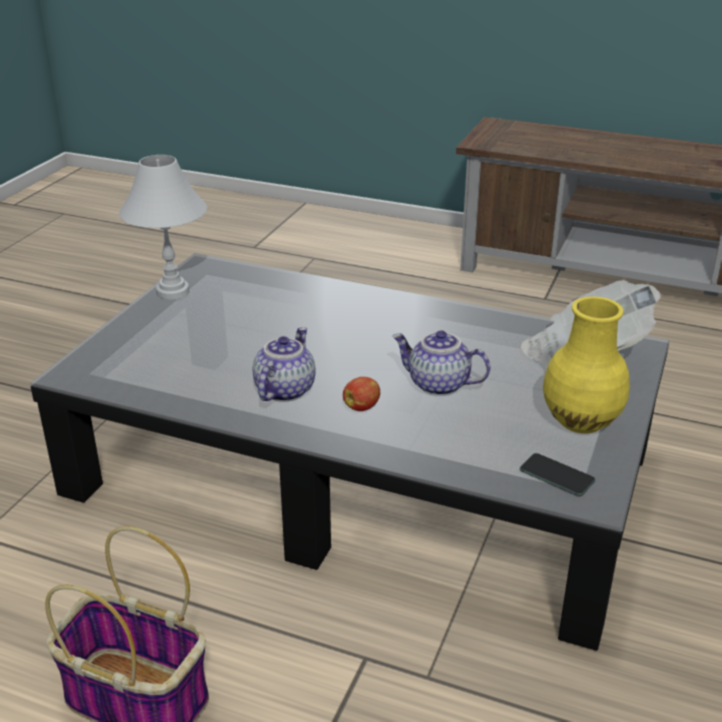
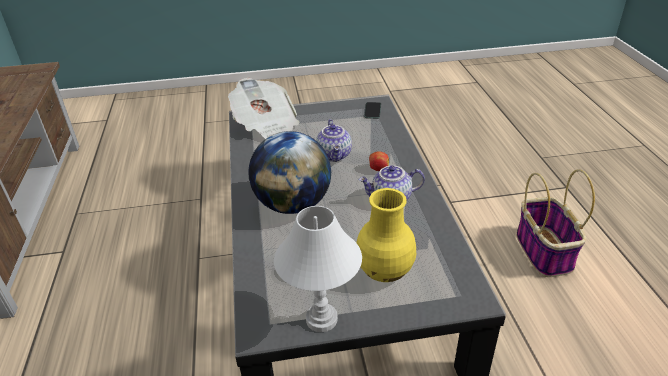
camera: 120 degrees left, 5 degrees up
yellow vase [543,296,630,434] -> yellow vase moved to [356,188,416,282]
none -> globe [249,131,331,214]

